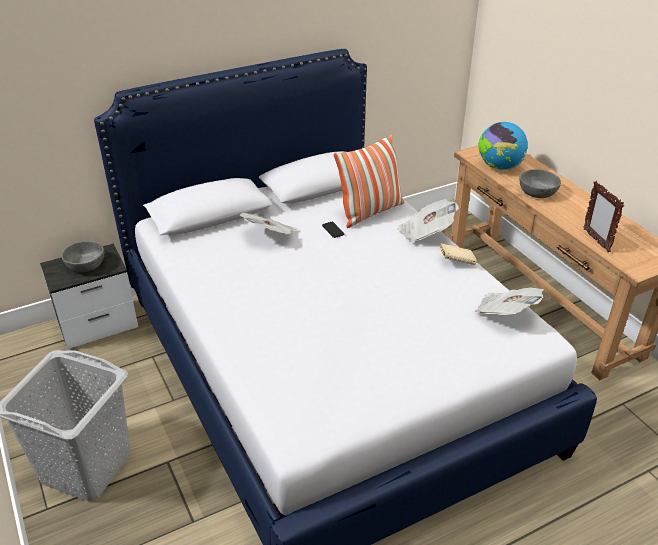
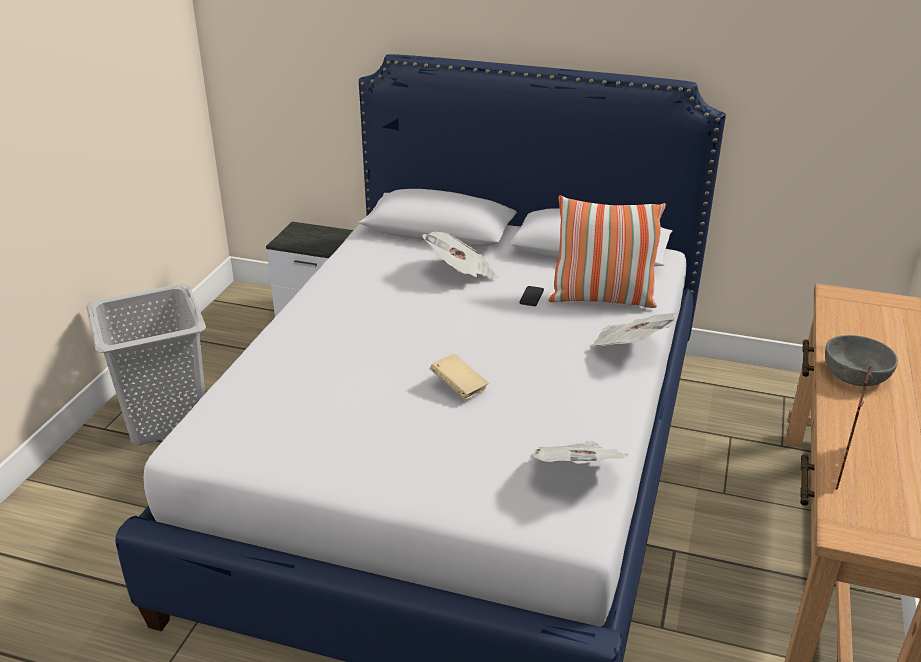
camera: 45 degrees right, 5 degrees down
grey bowl [61,241,104,272] -> none
beige book [439,243,477,265] -> beige book moved to [430,353,489,400]
globe [478,122,528,170] -> none

